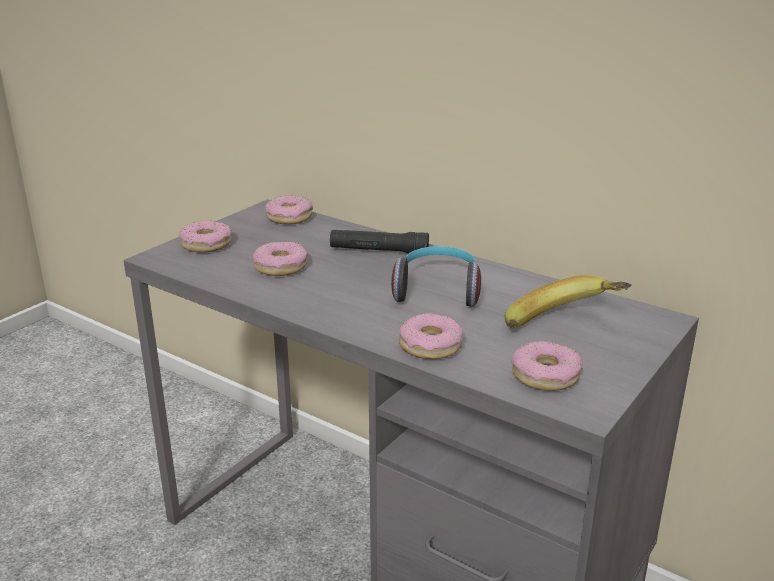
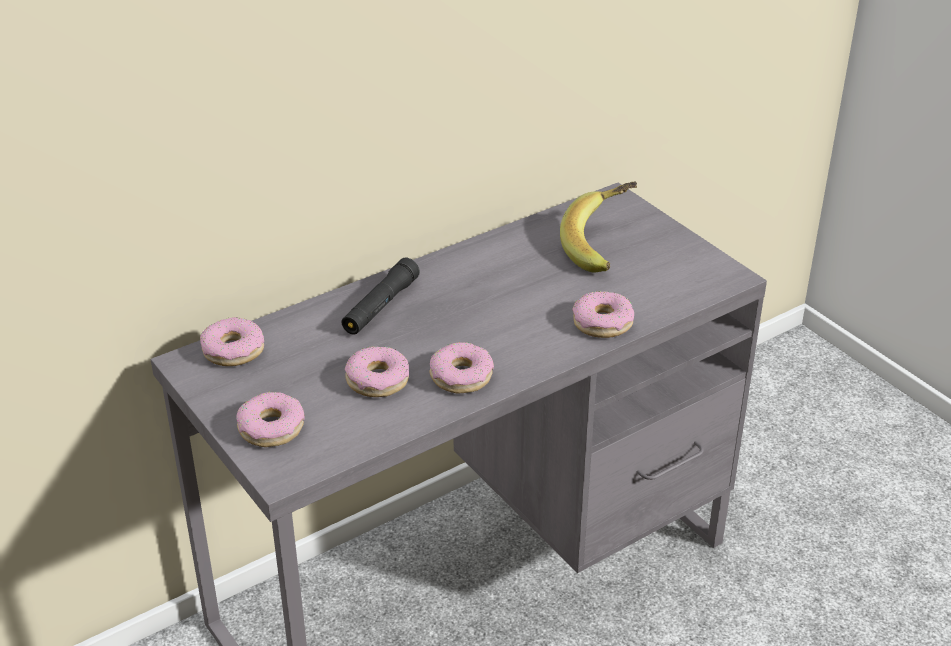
camera: 70 degrees left, 10 degrees up
headphones [391,246,481,307] -> none
donut [512,341,583,391] -> donut moved to [430,342,494,393]

